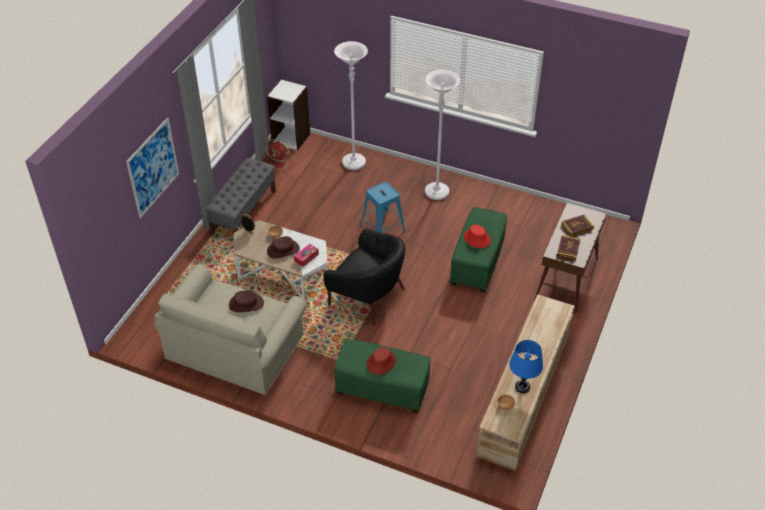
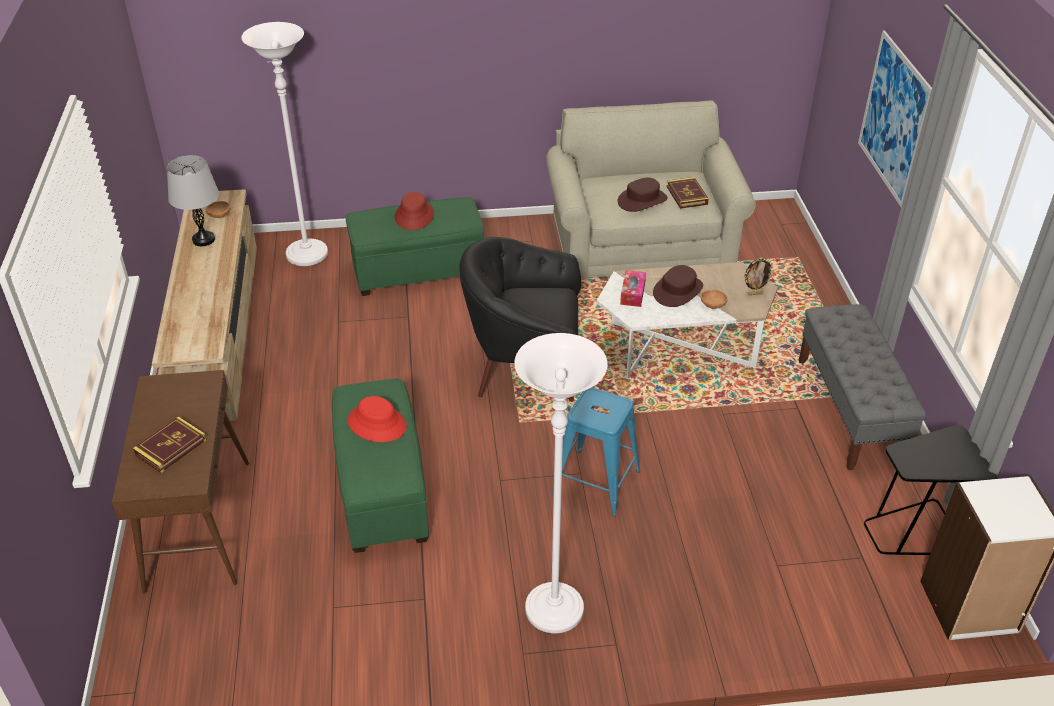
camera: 150 degrees right, 5 degrees down
red fan [265,139,292,172] -> black side table [864,425,997,555]
white floor lamp [334,41,368,170] -> white floor lamp moved to [241,22,328,266]
blue table lamp [509,340,543,393] -> grey table lamp [167,155,219,246]
book [557,235,580,261] -> book moved to [666,177,709,209]

